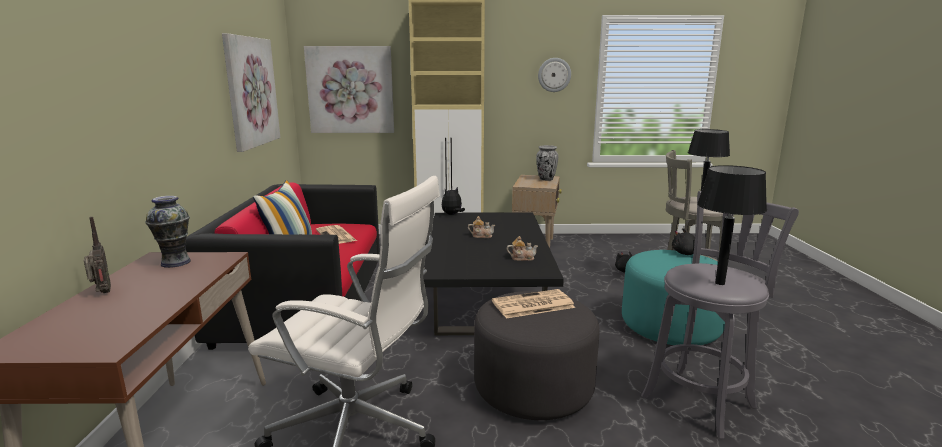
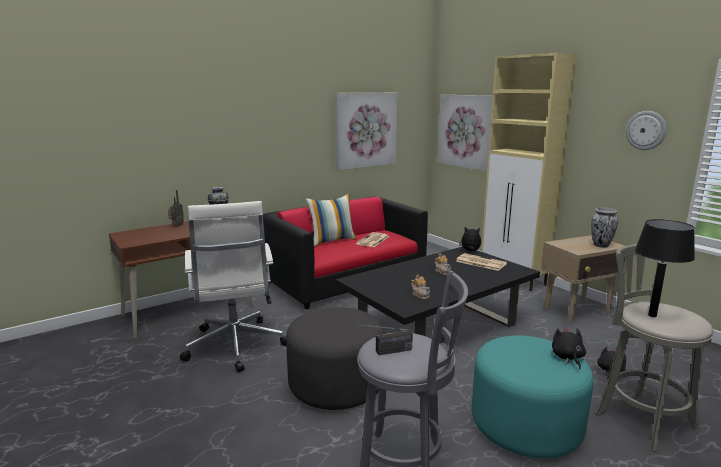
camera: 55 degrees right, 0 degrees up
newspaper [492,289,575,318] -> newspaper moved to [456,253,507,271]
black table lamp [697,165,767,285] -> radio [357,324,413,355]

